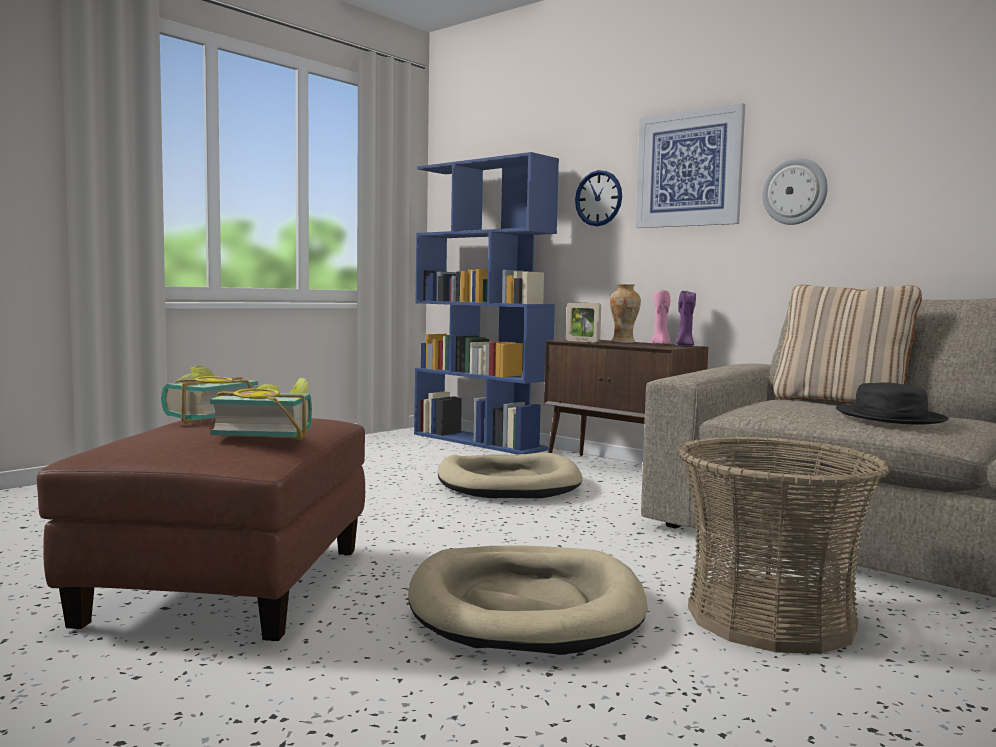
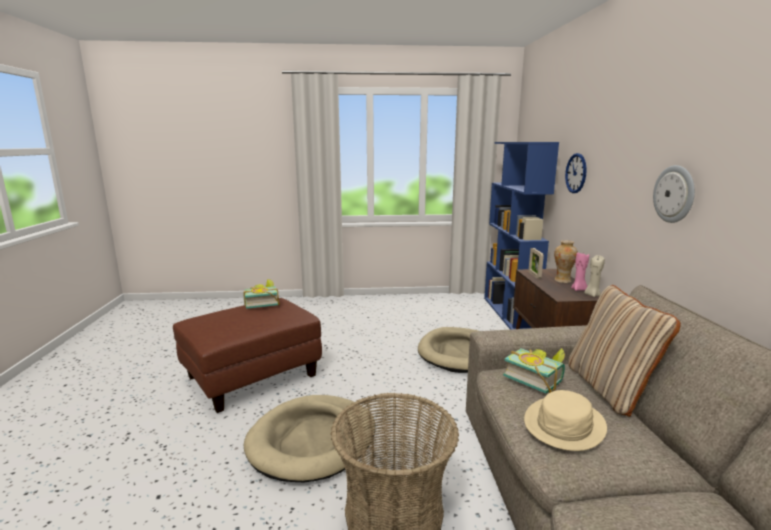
camera: 45 degrees right, 10 degrees up
book [210,378,312,440] -> book moved to [503,348,565,393]
picture [636,103,745,228] -> none
purple candle [676,291,696,346] -> beige candle [584,255,605,297]
black hat [836,382,949,424] -> beige hat [524,390,607,451]

